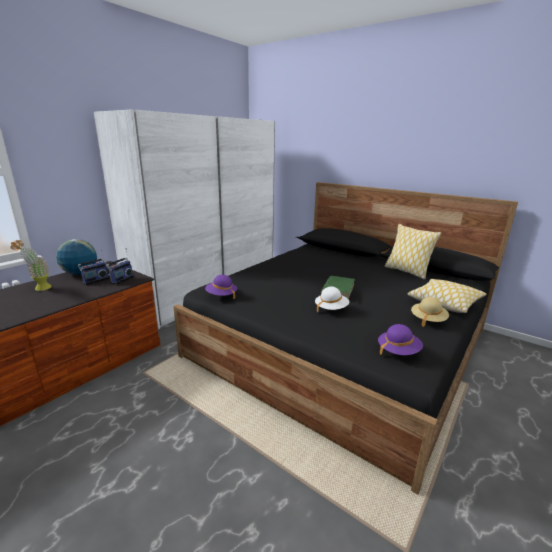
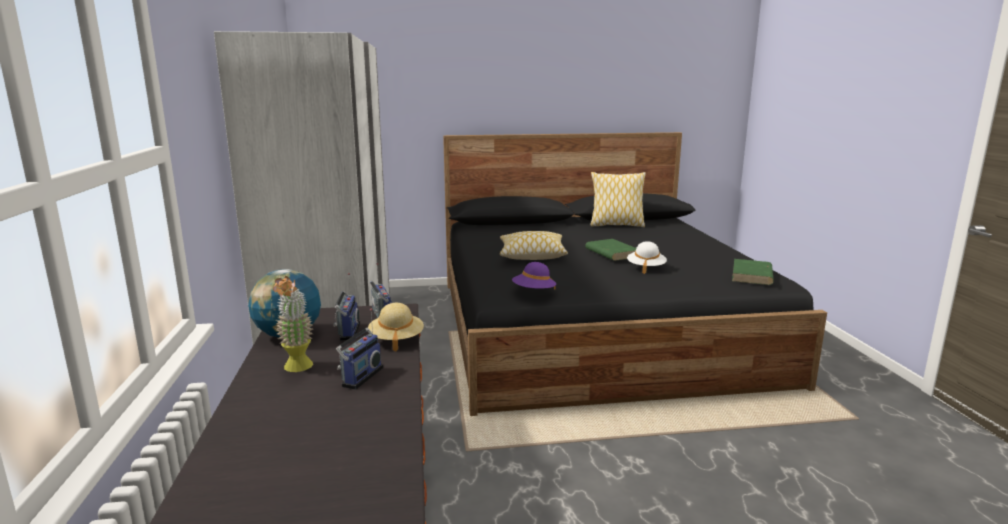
camera: 45 degrees left, 5 degrees down
purple hat [378,324,423,355] -> green book [732,259,774,285]
pillow [408,279,486,313] -> pillow moved to [500,231,568,260]
beige hat [411,297,449,327] -> beige hat moved to [368,303,424,352]
none -> radio [336,309,383,390]

